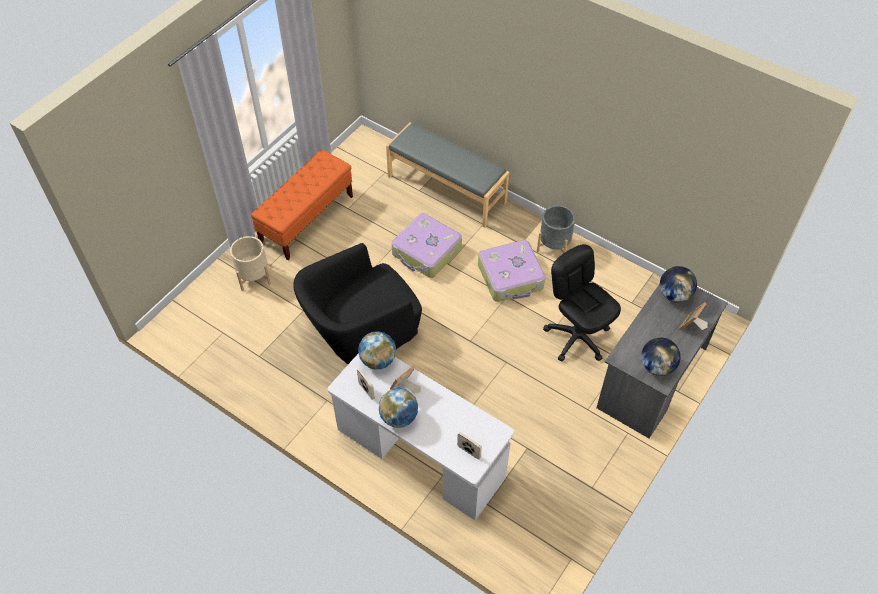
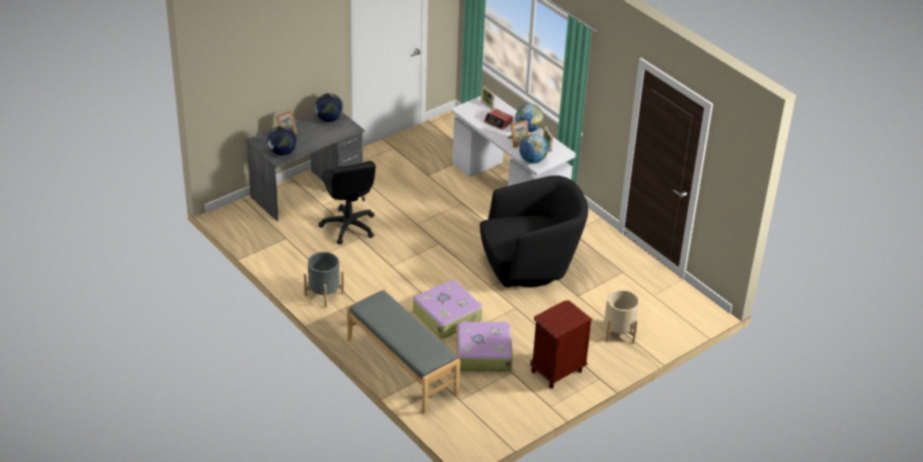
camera: 165 degrees left, 15 degrees down
orange bench [251,150,353,260] -> brown nightstand [530,300,593,389]
suitcase [478,240,545,302] -> suitcase moved to [457,321,513,372]
none -> alarm clock [484,108,513,130]

